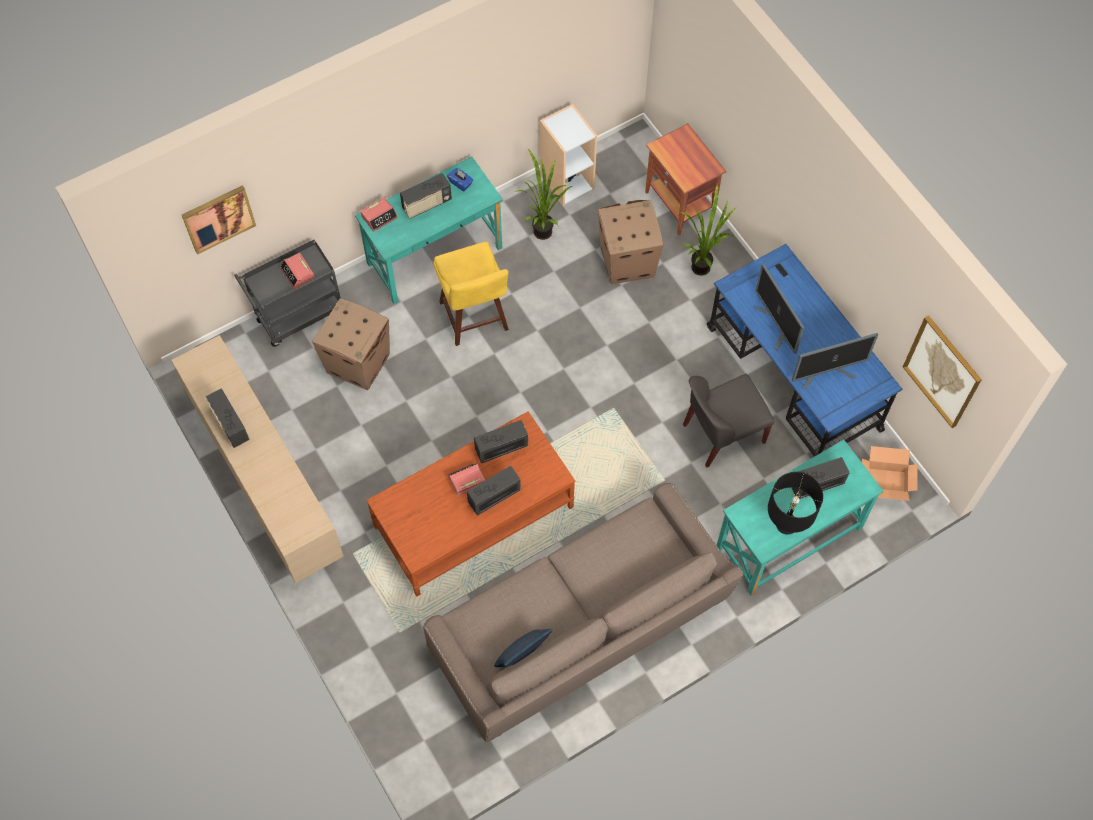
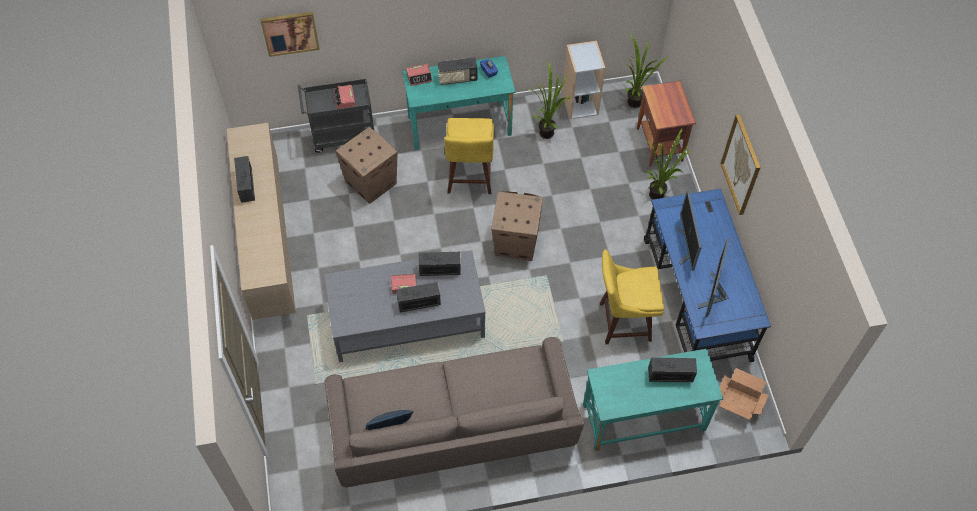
camera: 20 degrees right, 5 degrees down
brown coffee table [366,411,575,597] -> grey coffee table [324,250,486,362]
cardboard box [598,200,664,284] -> cardboard box moved to [491,191,543,261]
grey chair [683,374,774,468] -> yellow stool [600,250,664,344]
black table lamp [768,472,823,535] -> none
monitor [792,333,878,389] -> monitor turned 105 degrees clockwise [698,238,730,318]
picture [903,315,982,428] -> picture moved to [721,114,761,215]
none -> potted plant [622,33,668,108]

